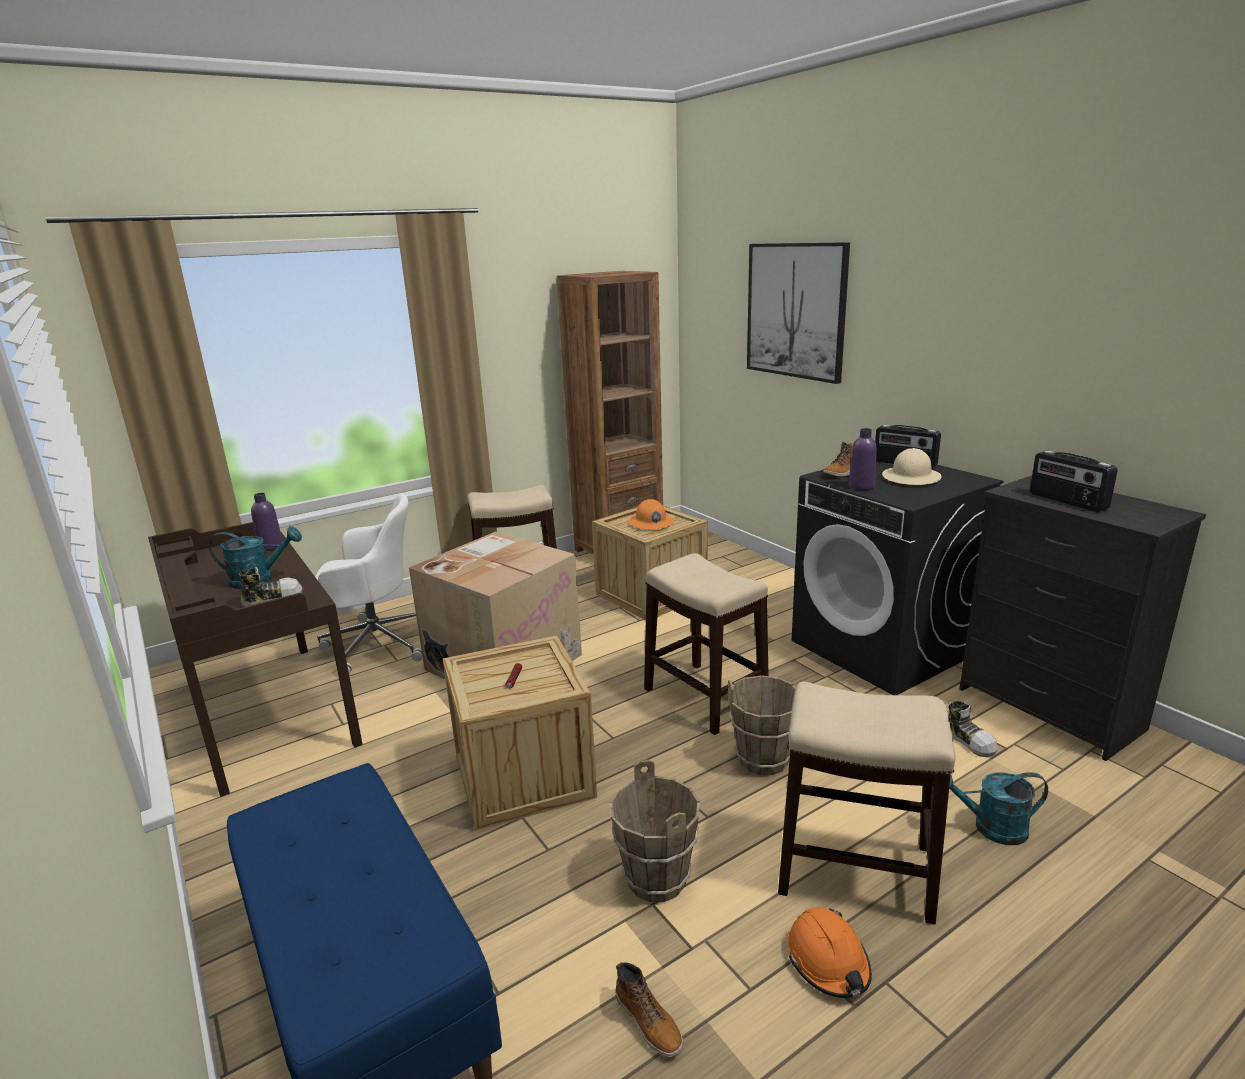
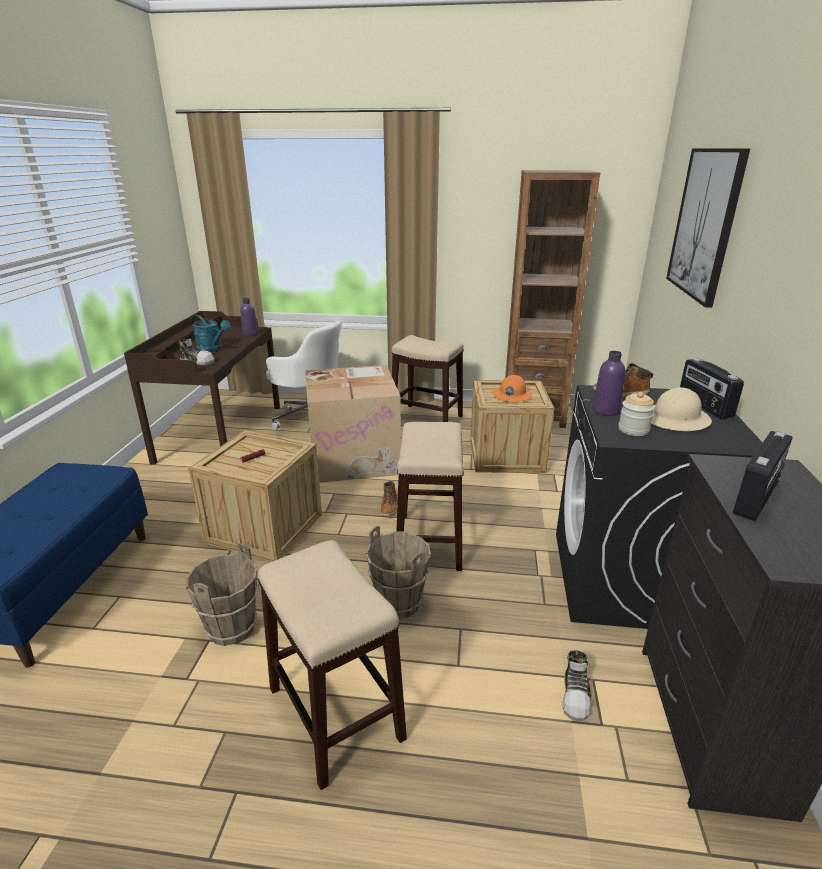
camera: 40 degrees right, 5 degrees up
boot [615,962,683,1057] -> boot moved to [381,481,397,516]
orange hard hat [788,908,872,998] -> none
turquoise watering can [949,772,1048,845] -> none
radio [1030,451,1117,512] -> radio turned 150 degrees counterclockwise [733,431,793,521]
none -> jar [618,392,655,436]

